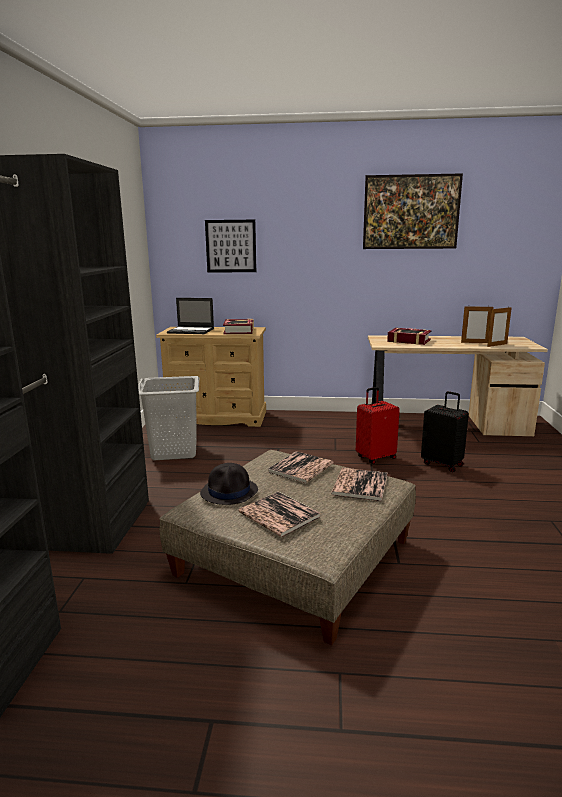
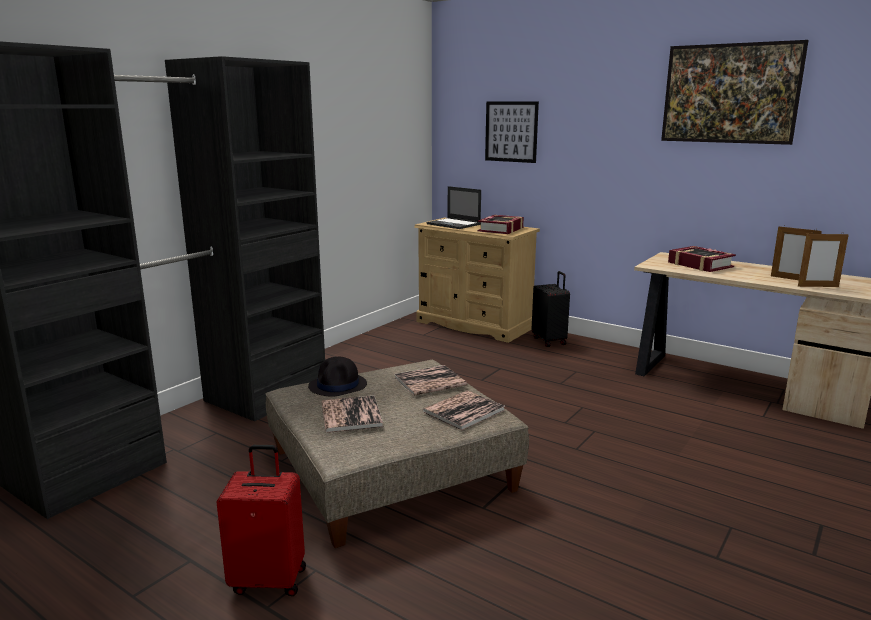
camera: 30 degrees right, 0 degrees up
grey laundry basket [138,376,199,460] -> none
red suitcase [356,387,400,464] -> red suitcase moved to [217,445,306,596]
black suitcase [421,391,469,472] -> black suitcase moved to [532,271,570,347]

